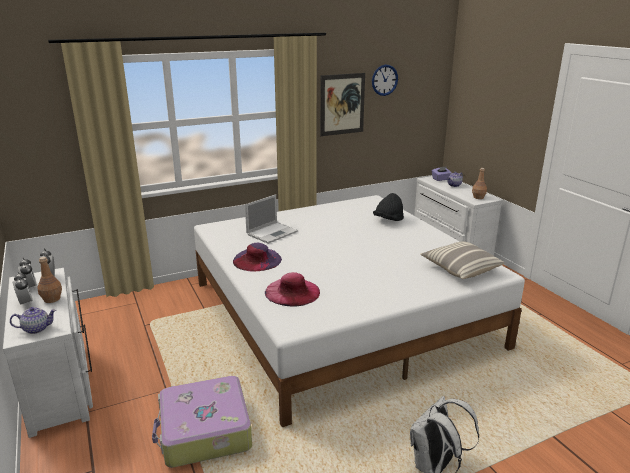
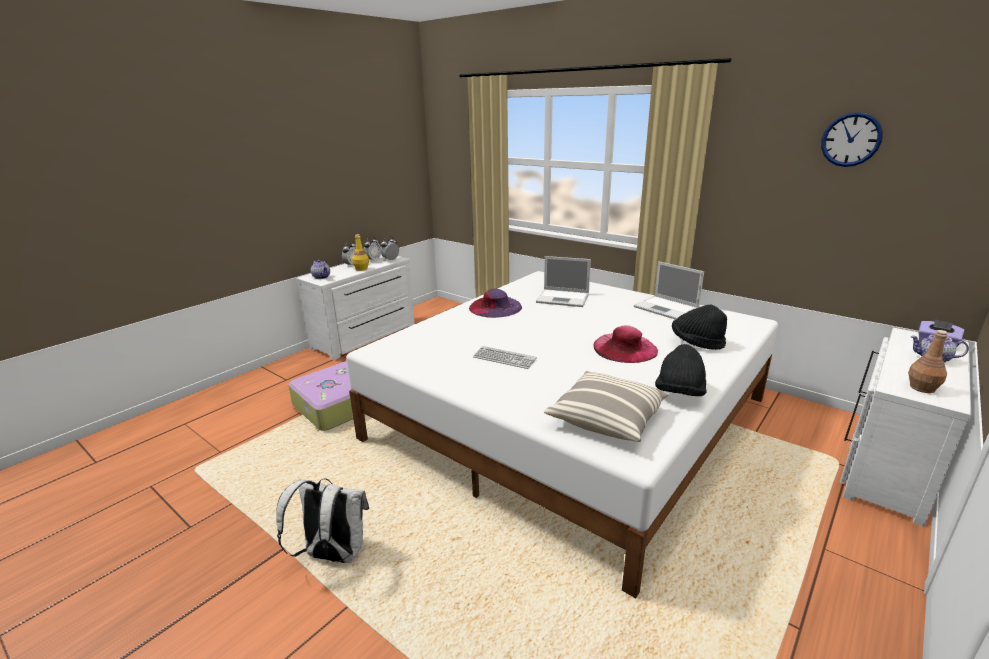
camera: 65 degrees right, 0 degrees up
brown bottle [37,257,62,303] -> yellow bottle [352,234,369,271]
pink hat [265,272,320,307] -> pink hat moved to [594,325,658,363]
picture [320,73,365,136] -> none
none -> keyboard [473,346,537,369]
none -> laptop [634,261,704,320]
none -> black hat [655,344,707,396]

